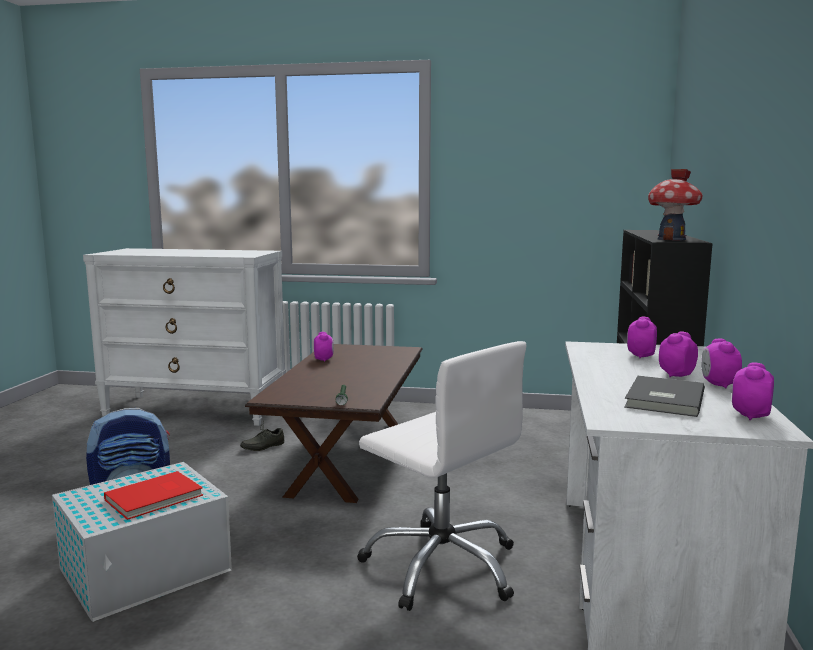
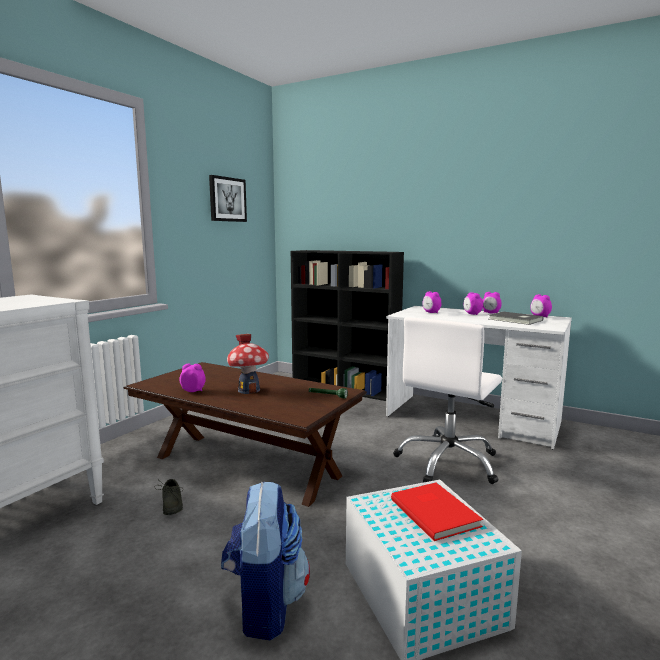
camera: 70 degrees left, 0 degrees up
white office chair [357,341,526,611] -> white office chair turned 150 degrees clockwise [394,317,502,484]
toy house [648,169,703,240] -> toy house moved to [227,334,269,394]
none -> picture [209,175,247,222]

